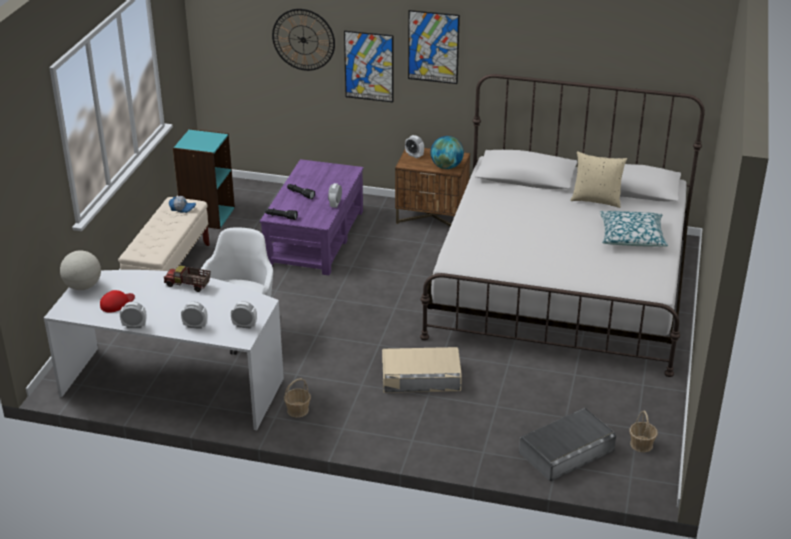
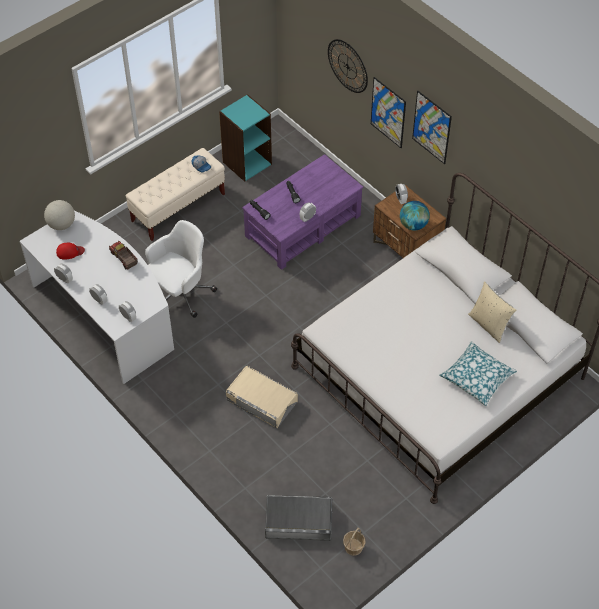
camera: 35 degrees right, 20 degrees up
basket [284,378,311,418] -> none

